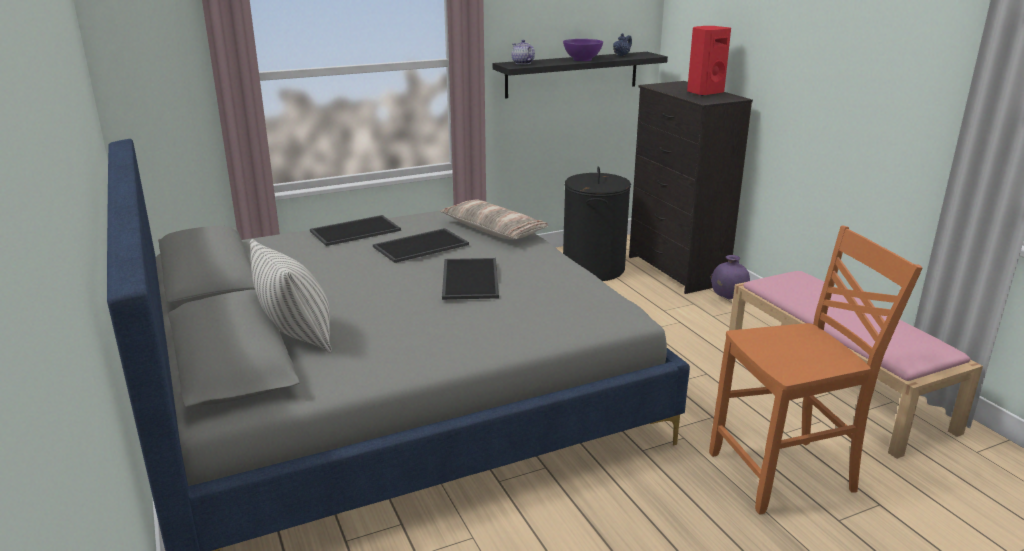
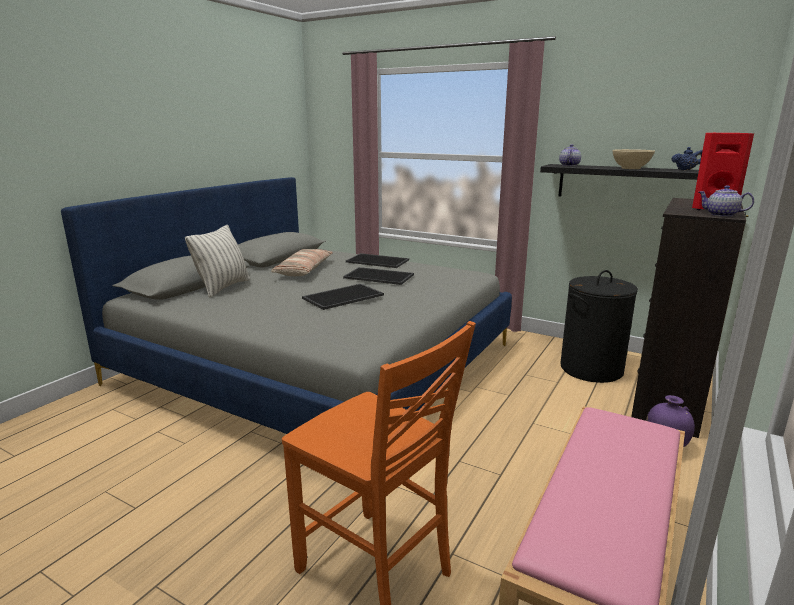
camera: 55 degrees right, 5 degrees down
pillow [440,199,548,240] -> pillow moved to [271,249,333,276]
purple bowl [563,39,603,61] -> beige bowl [612,149,655,169]
none -> teapot [698,186,754,217]

